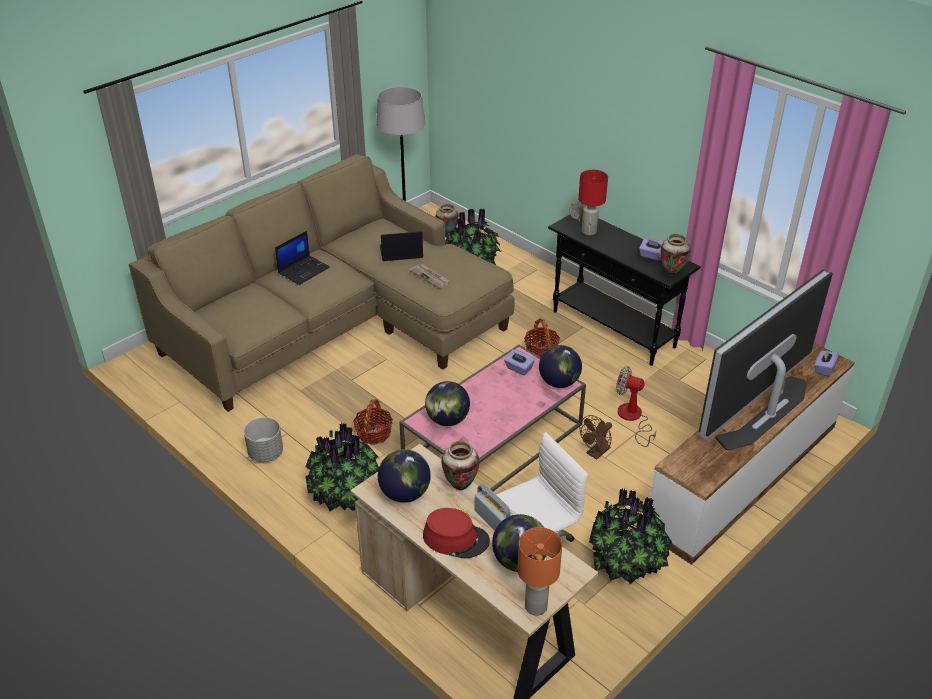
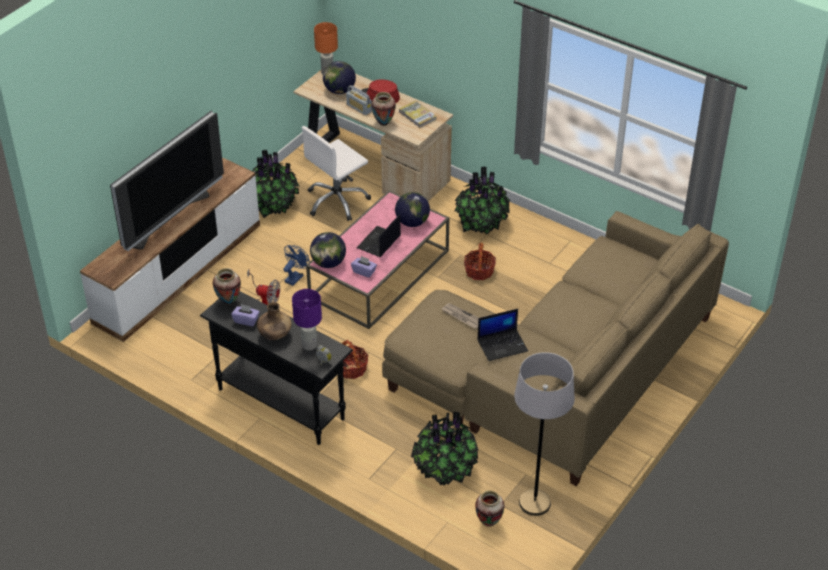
camera: 170 degrees right, 5 degrees up
grey planter [244,417,283,462] -> none
laptop [275,231,330,285] -> laptop moved to [357,214,401,257]
globe [378,449,431,503] -> book [399,100,437,128]
red table lamp [578,170,608,235] -> purple table lamp [292,289,322,351]
brown fan [580,415,612,460] -> blue fan [284,245,310,286]
purple tissue box [815,349,839,377] -> none
none -> brown vase [257,302,292,340]

